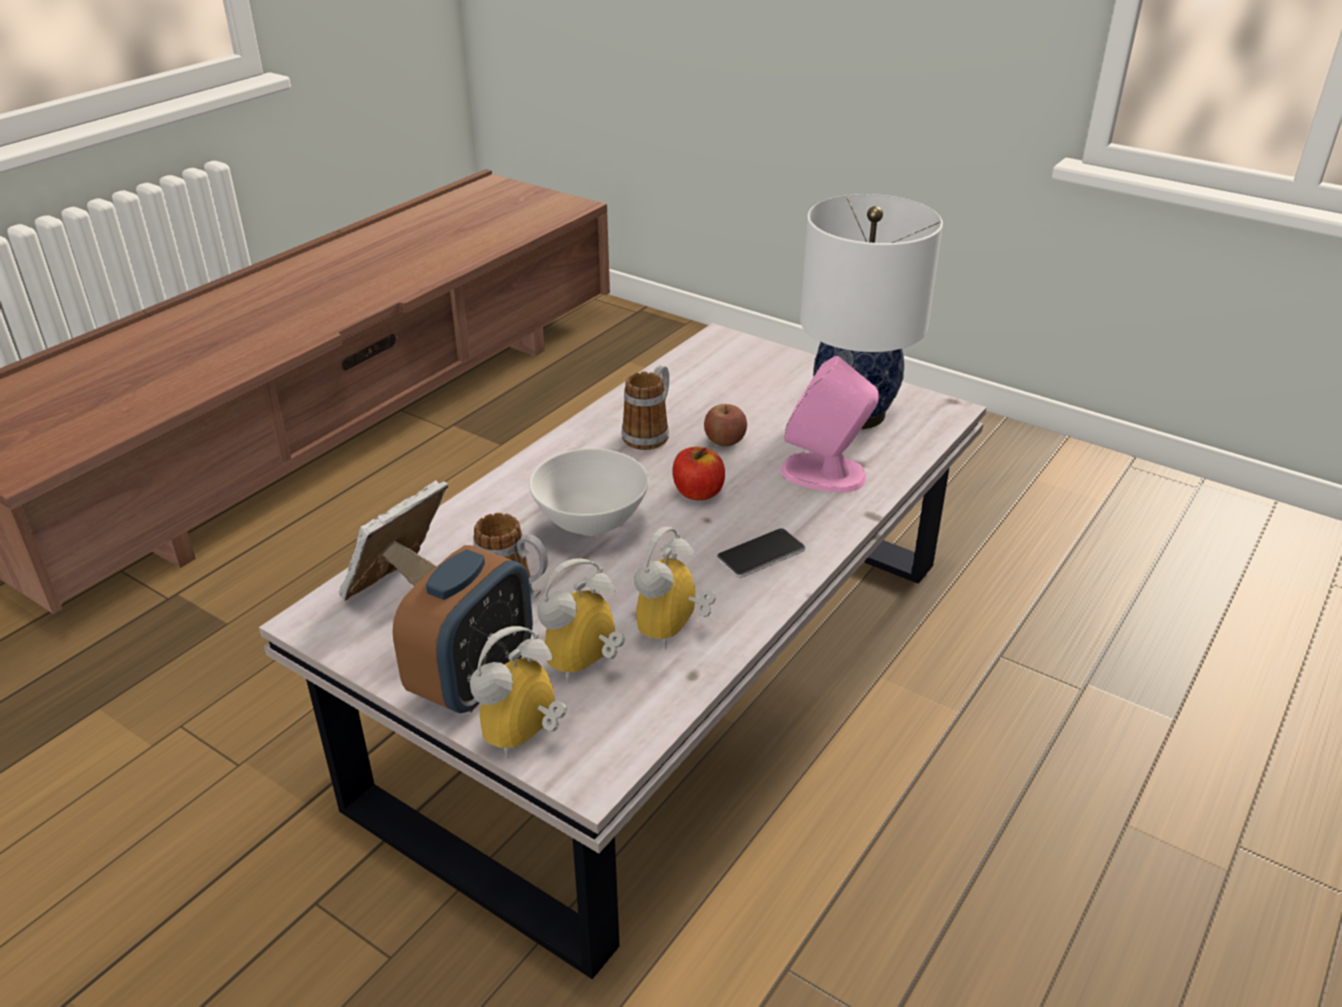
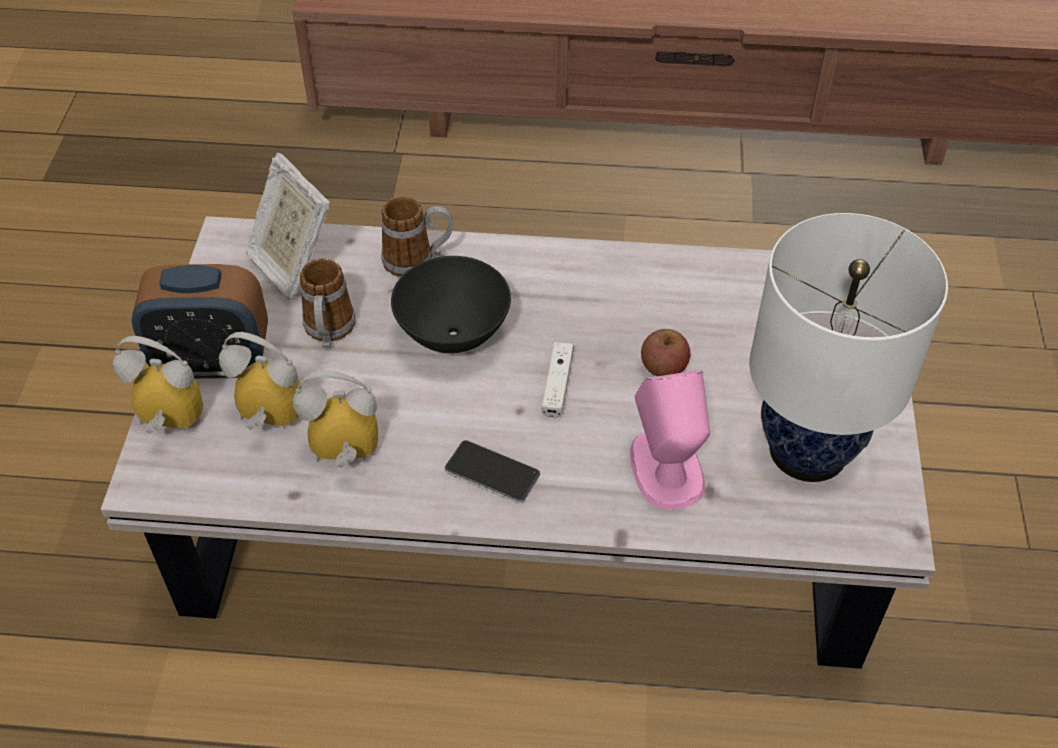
camera: 60 degrees right, 15 degrees up
picture frame [339,480,448,601] -> picture frame turned 135 degrees counterclockwise [246,153,330,300]
white bowl [529,448,649,536] -> black bowl [391,256,511,353]
mug [621,365,669,450] -> mug moved to [381,196,453,277]
apple [673,447,725,501] -> white game controller [542,342,574,418]

